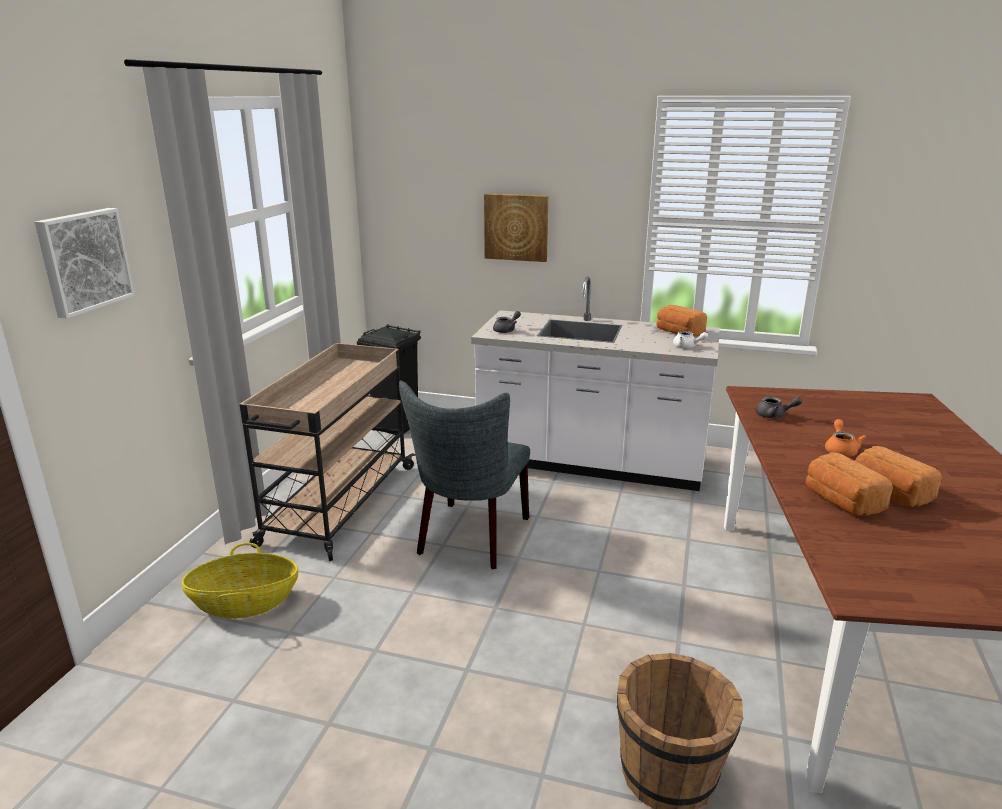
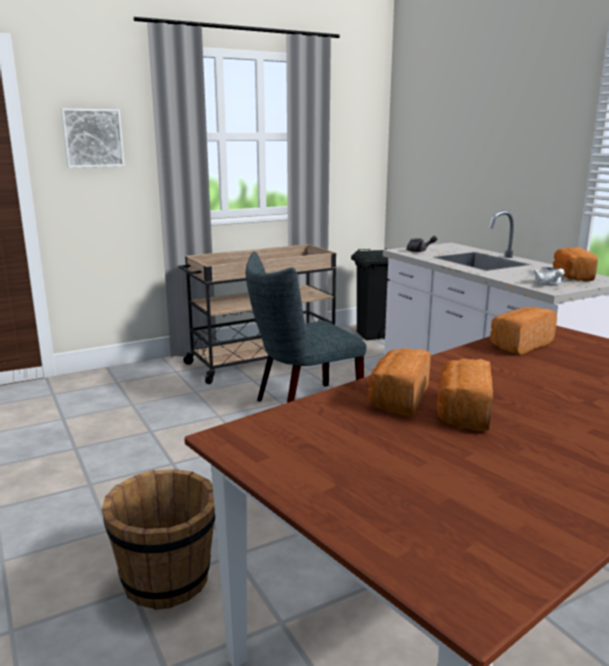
camera: 45 degrees right, 5 degrees down
basket [182,543,298,619] -> none
picture [484,194,548,262] -> none
grey teapot [756,396,802,418] -> bread [490,307,557,355]
orange teapot [825,419,867,457] -> none

